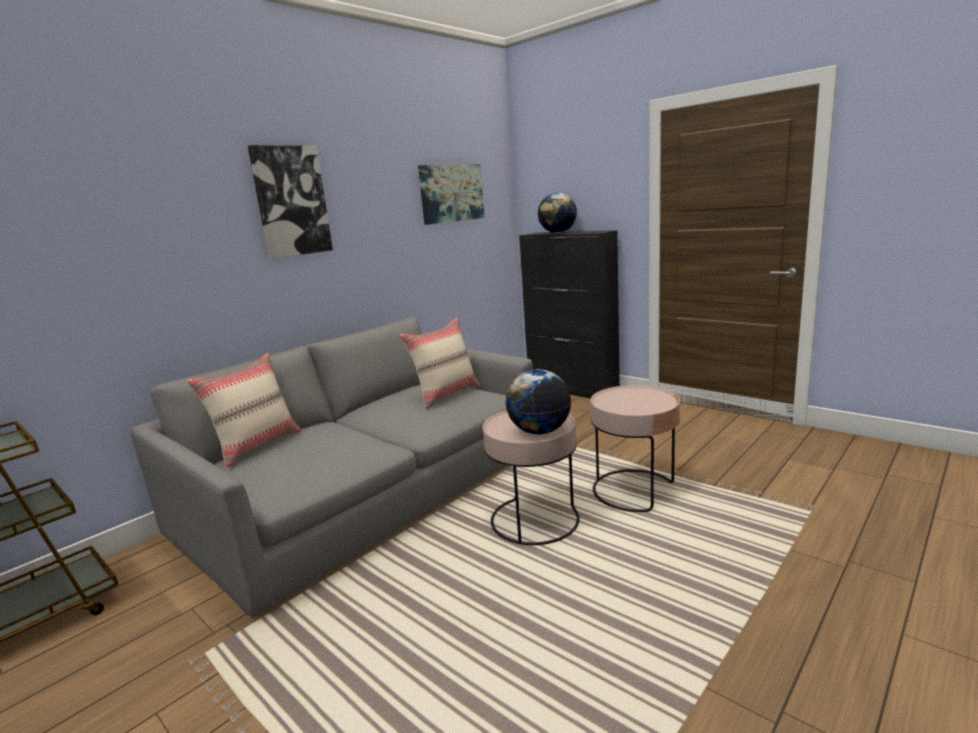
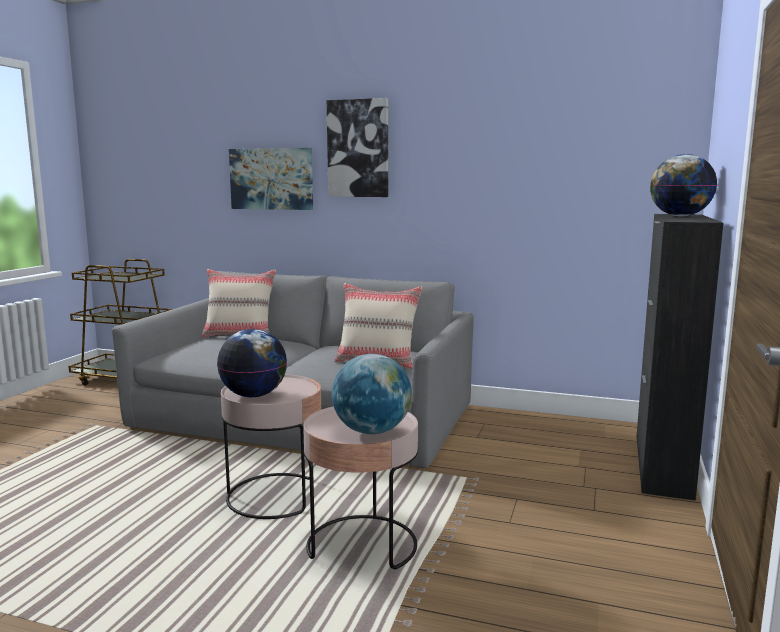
camera: 65 degrees right, 5 degrees down
picture [418,164,484,225] -> picture moved to [229,148,313,210]
none -> globe [332,354,412,434]

